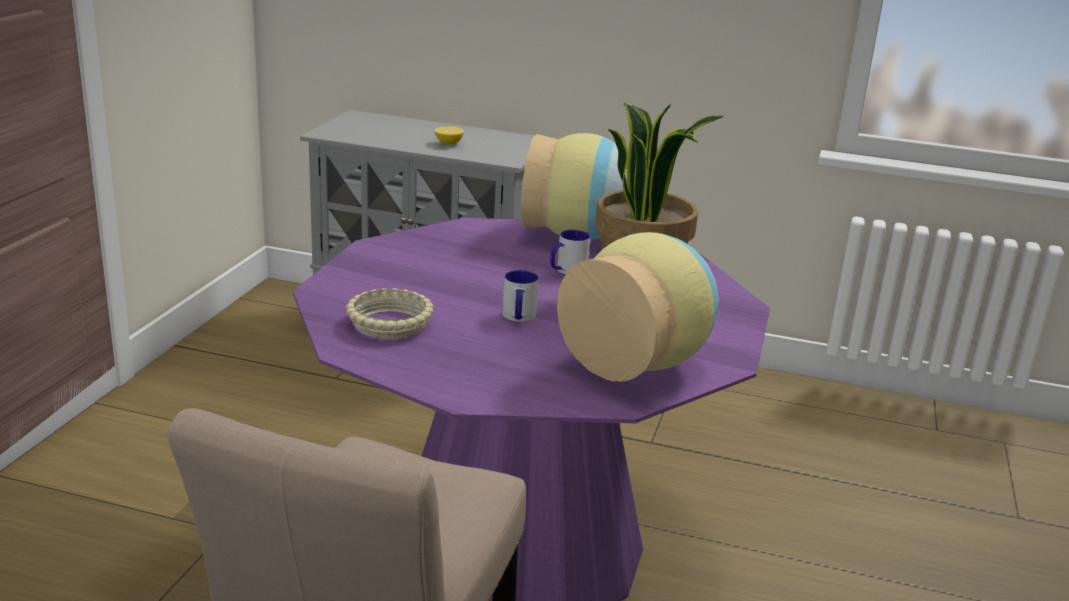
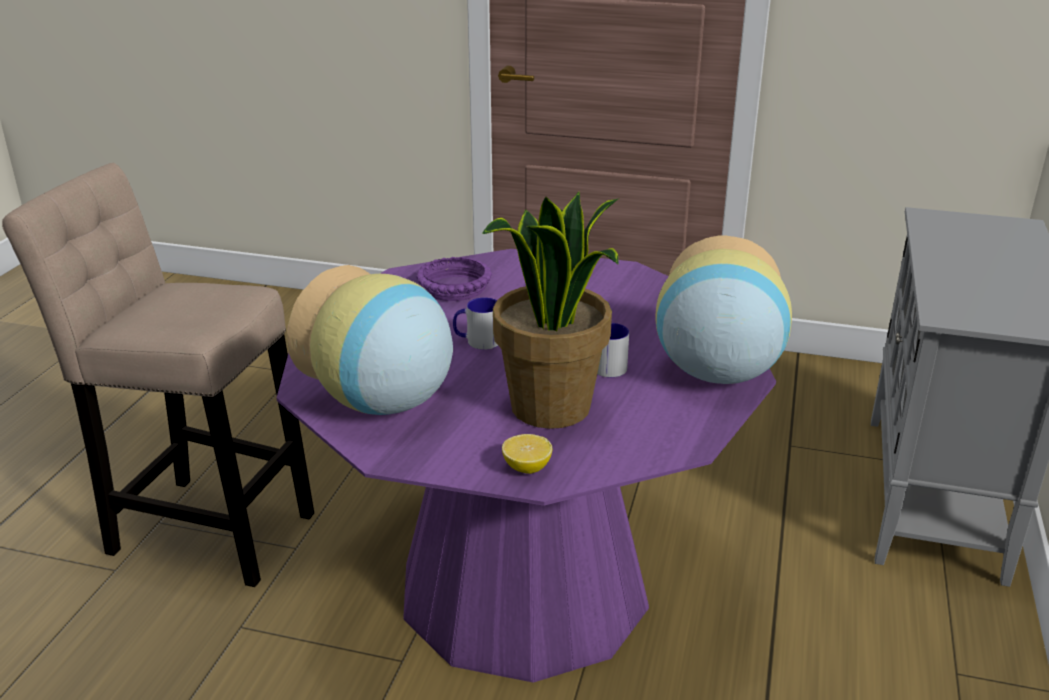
camera: 90 degrees right, 5 degrees up
beige bowl [346,288,434,339] -> purple bowl [416,257,492,301]
lemon [435,127,464,145] -> lemon moved to [502,434,552,474]

